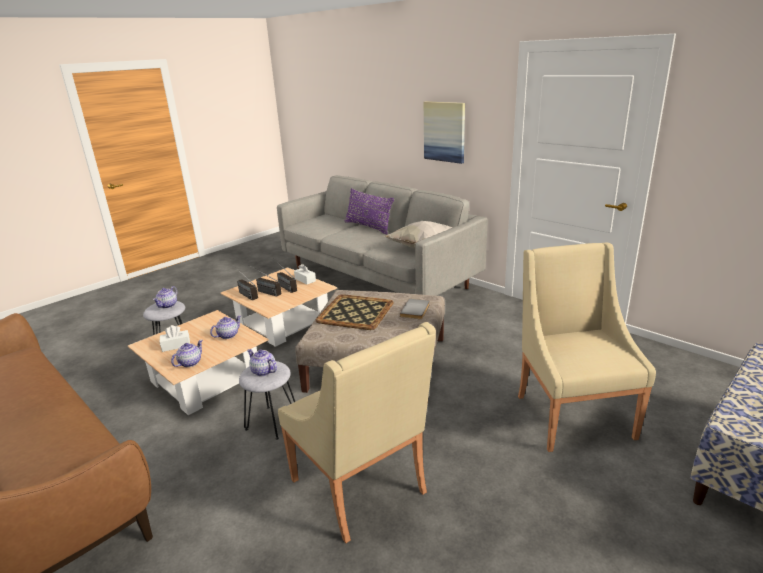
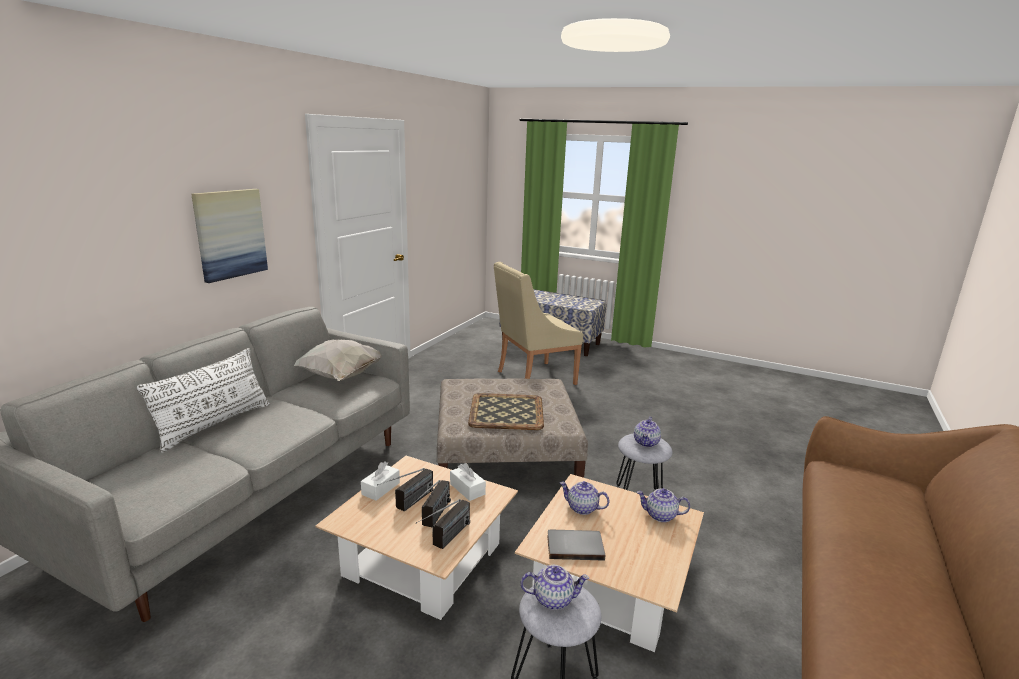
camera: 110 degrees left, 5 degrees down
white tissue box [160,325,190,352] -> white tissue box moved to [450,463,486,501]
beige armchair [278,322,436,543] -> none
purple pillow [345,188,394,234] -> white pillow [137,348,270,453]
grey book [400,299,430,319] -> grey book moved to [547,530,605,561]

